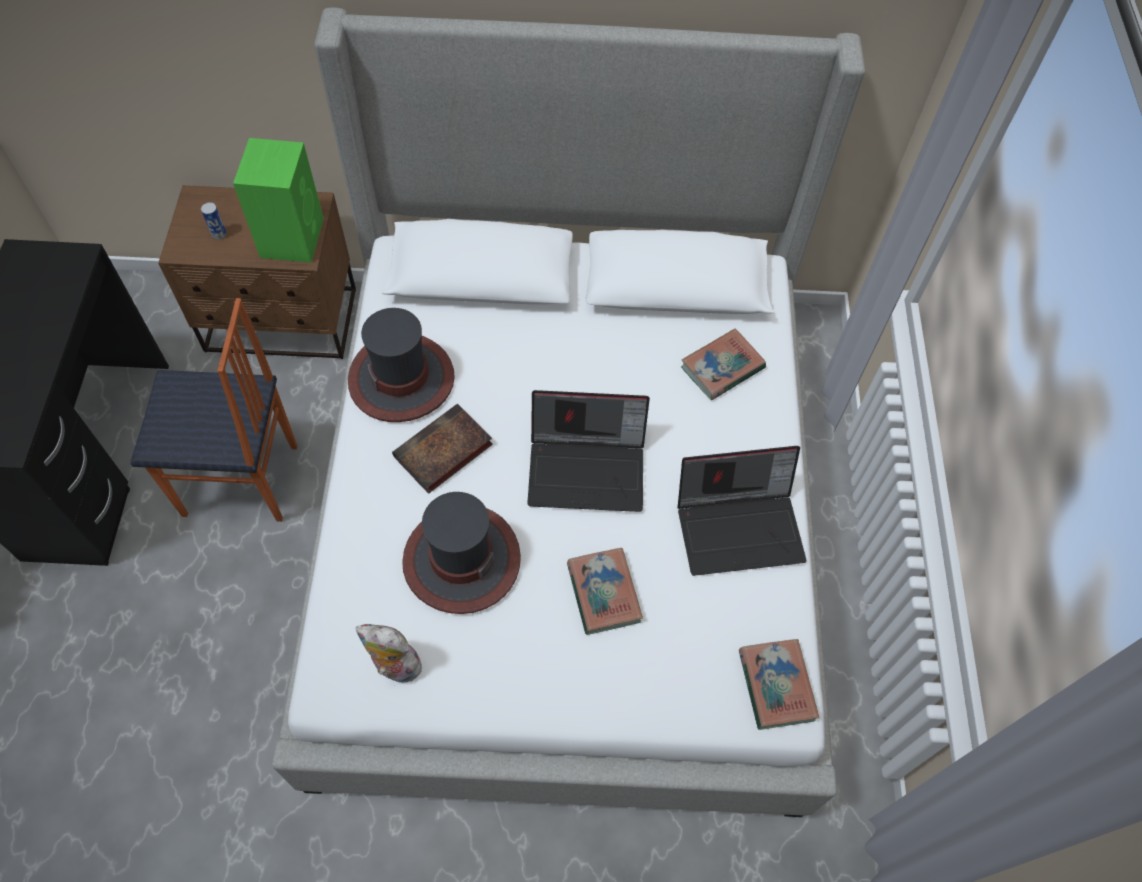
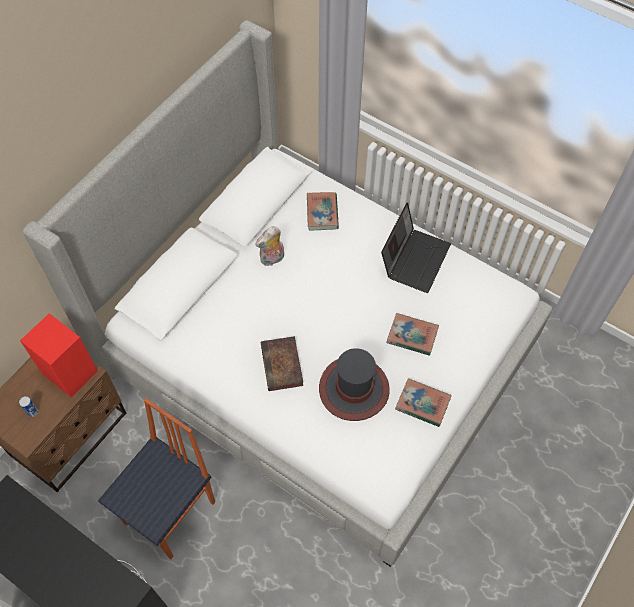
camera: 55 degrees left, 0 degrees up
green speaker [233,138,324,263] -> red speaker [20,313,98,397]
hat [348,308,455,422] -> none
plush toy [355,624,422,682] -> plush toy moved to [255,226,284,266]
laptop [527,390,650,512] -> none
book [739,639,820,730] -> book moved to [395,378,452,427]

